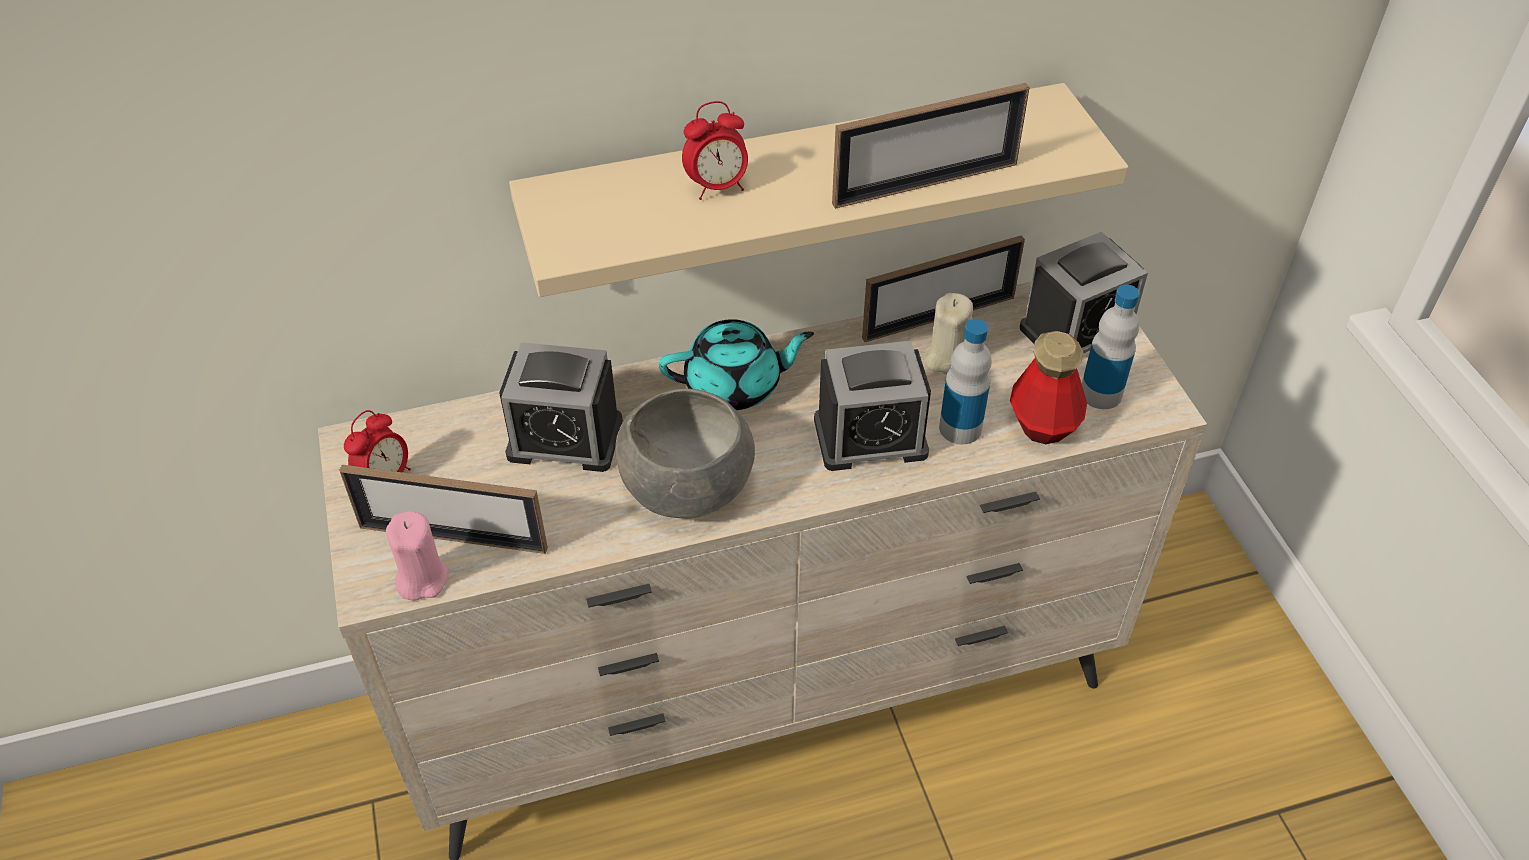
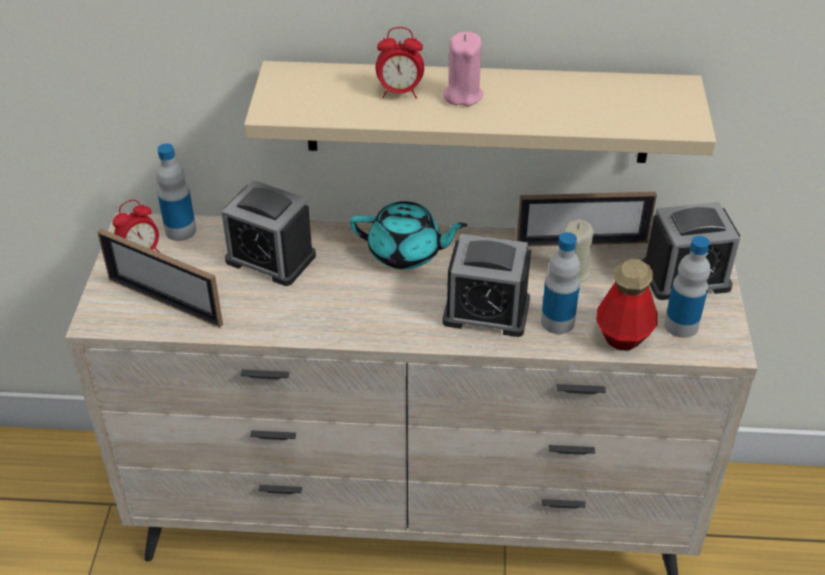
camera: 20 degrees right, 5 degrees down
pink candle [386,511,449,601] -> pink candle moved to [443,32,483,106]
grey bowl [615,388,755,518] -> none
picture frame [832,83,1030,209] -> none
none -> bottle [156,143,196,241]

